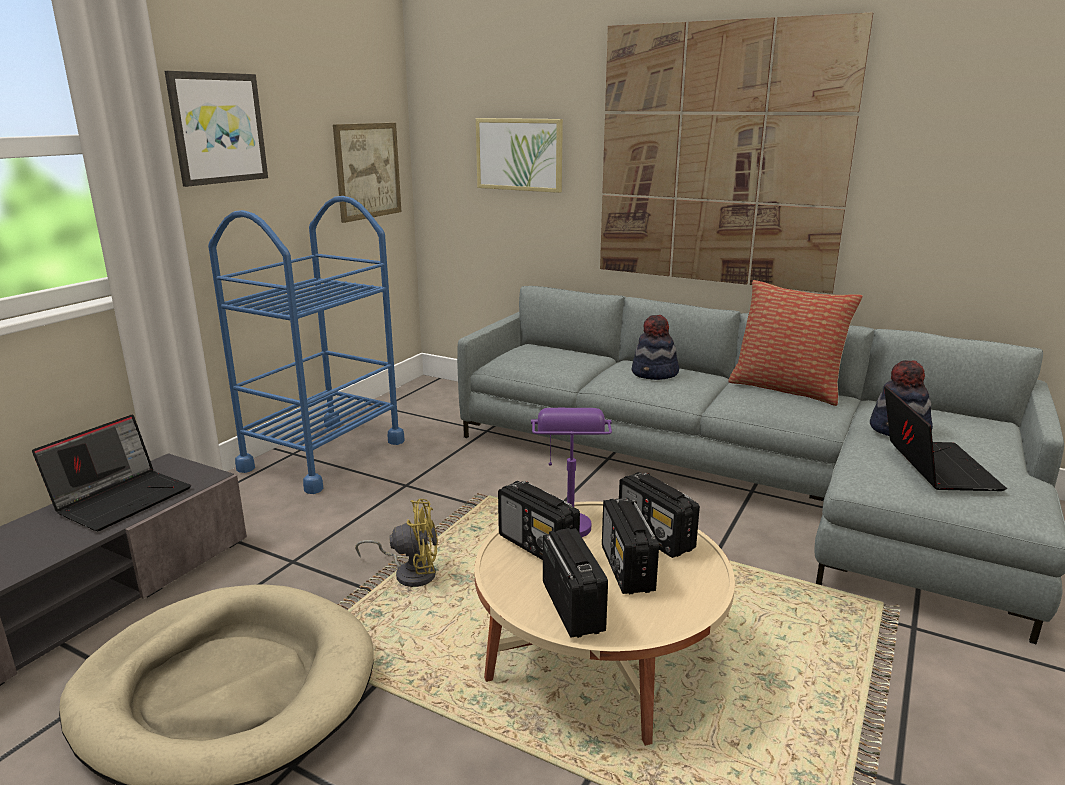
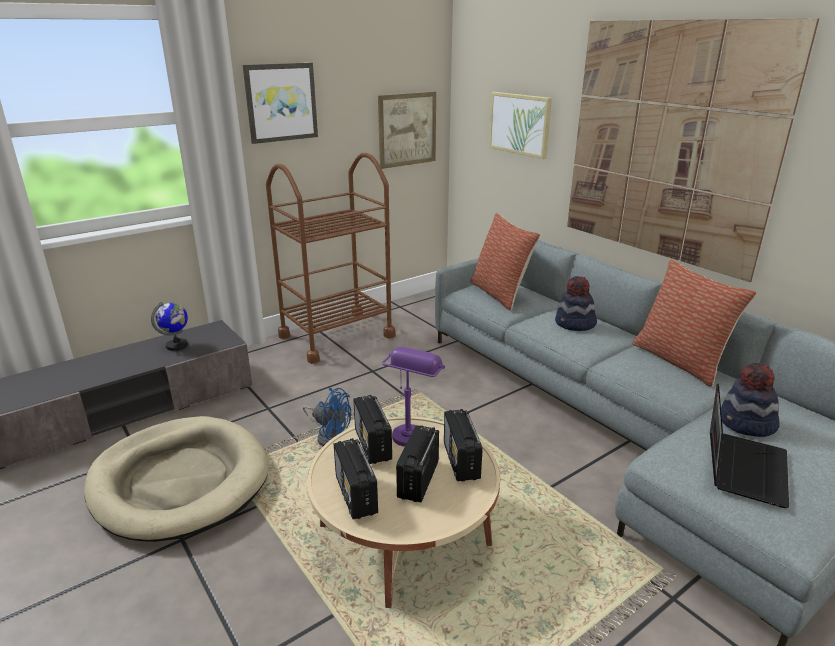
camera: 25 degrees right, 5 degrees up
laptop [32,414,191,531] -> globe [151,302,188,351]
blue cart [208,196,405,494] -> brown cart [266,153,396,364]
yellow fan [355,499,438,587] -> blue fan [303,388,351,446]
radio [543,528,608,638] -> radio turned 150 degrees clockwise [334,438,378,519]
none -> pillow [470,213,540,310]

